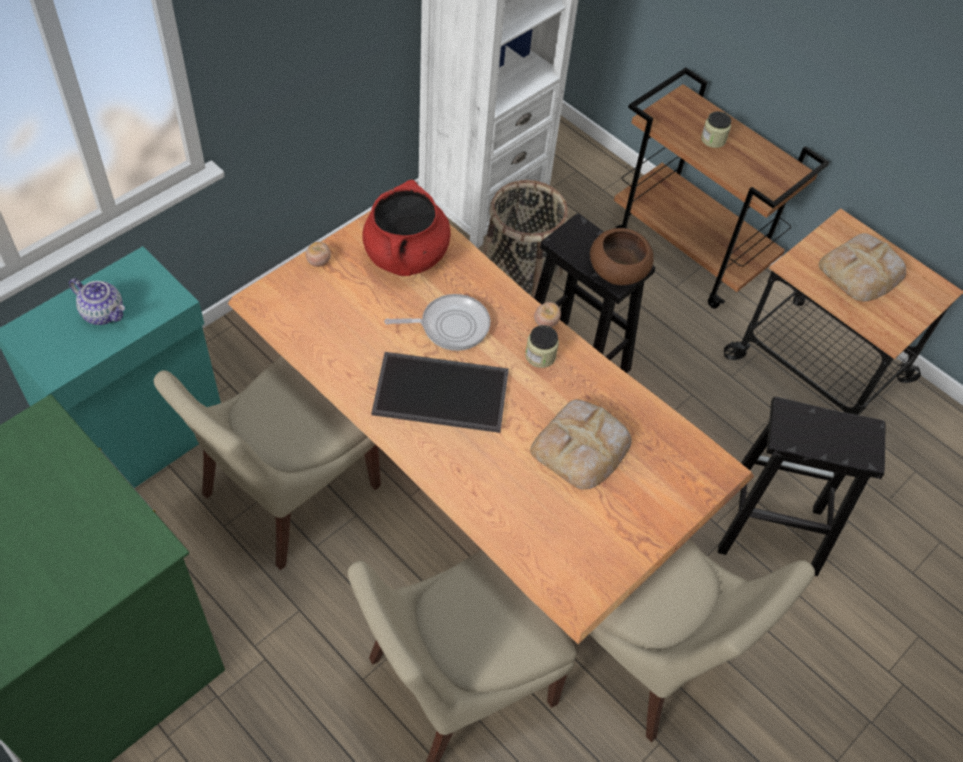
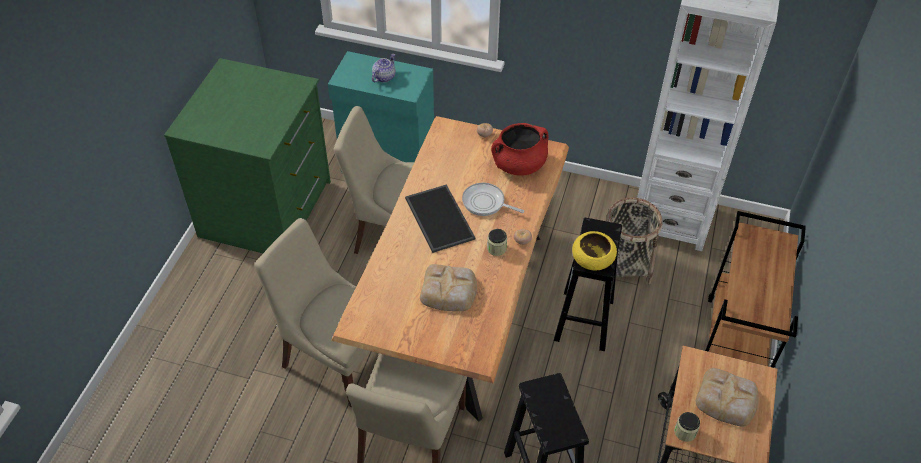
camera: 65 degrees right, 5 degrees down
teapot [69,278,125,325] -> teapot turned 150 degrees counterclockwise [372,54,396,82]
frying pan [384,294,490,351] -> frying pan turned 150 degrees clockwise [462,183,524,216]
brown bowl [590,228,654,285] -> yellow bowl [572,231,617,271]
jar [701,111,731,148] -> jar moved to [674,412,700,442]

